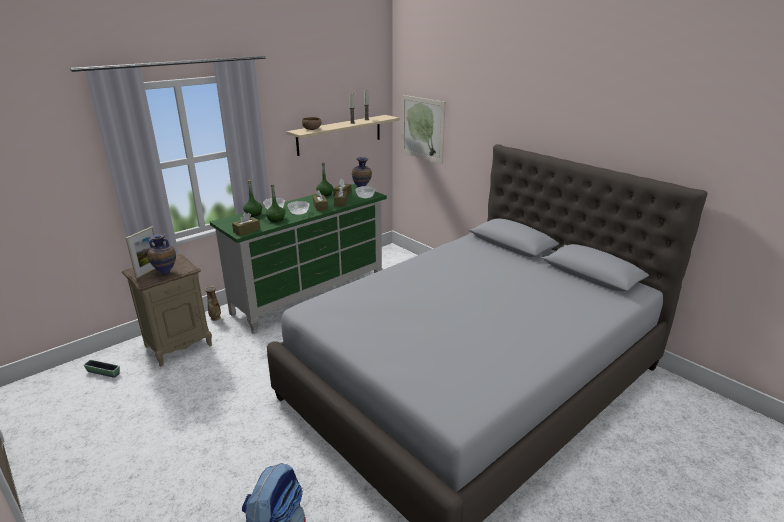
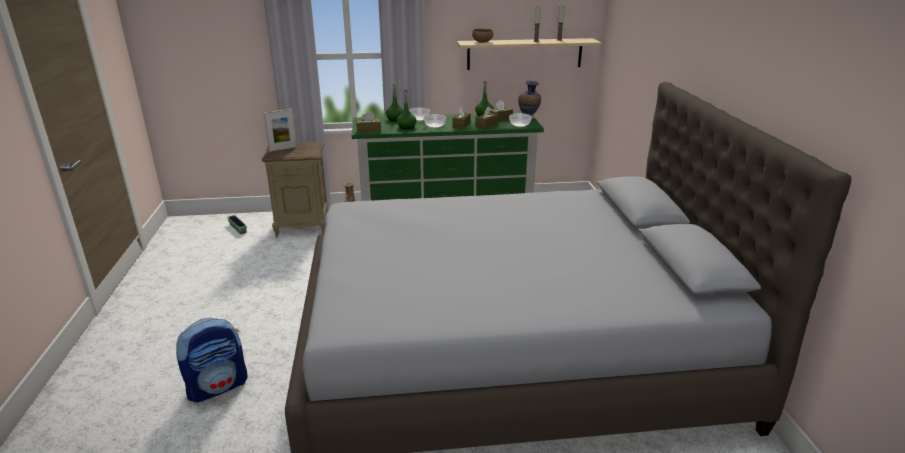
camera: 35 degrees right, 0 degrees up
vase [148,234,176,274] -> none
picture [401,95,446,164] -> none

